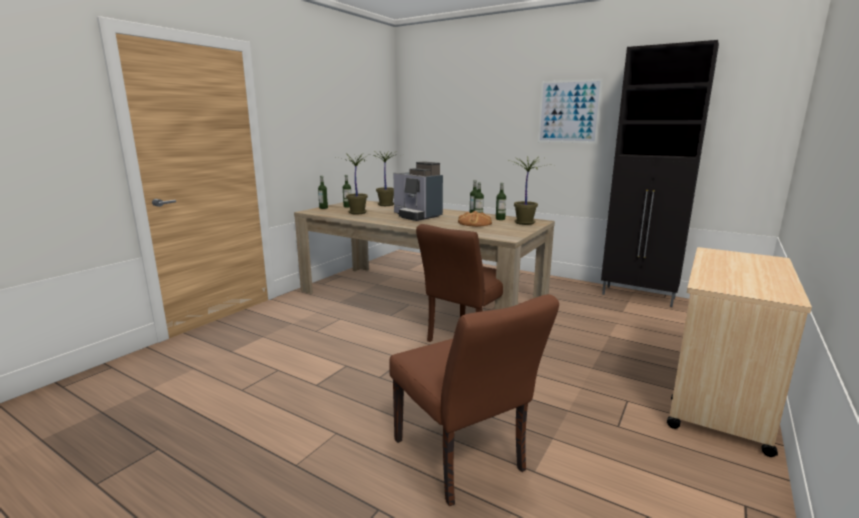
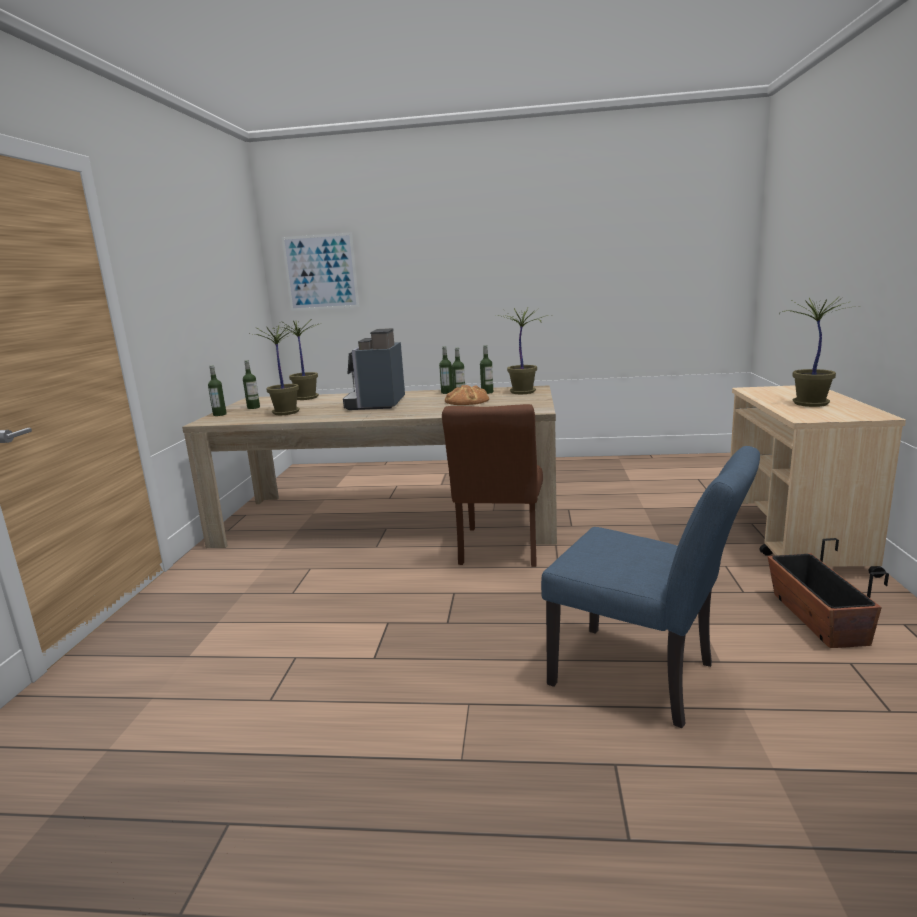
camera: 25 degrees left, 0 degrees up
brown chair [389,294,559,506] -> blue chair [541,446,760,728]
coffee machine [393,161,443,221] -> coffee machine turned 75 degrees clockwise [343,328,405,410]
picture [538,79,603,143] -> picture moved to [282,232,359,311]
black cabinet [601,40,719,307] -> none
none -> planter [768,538,889,648]
none -> potted plant [779,296,860,407]

